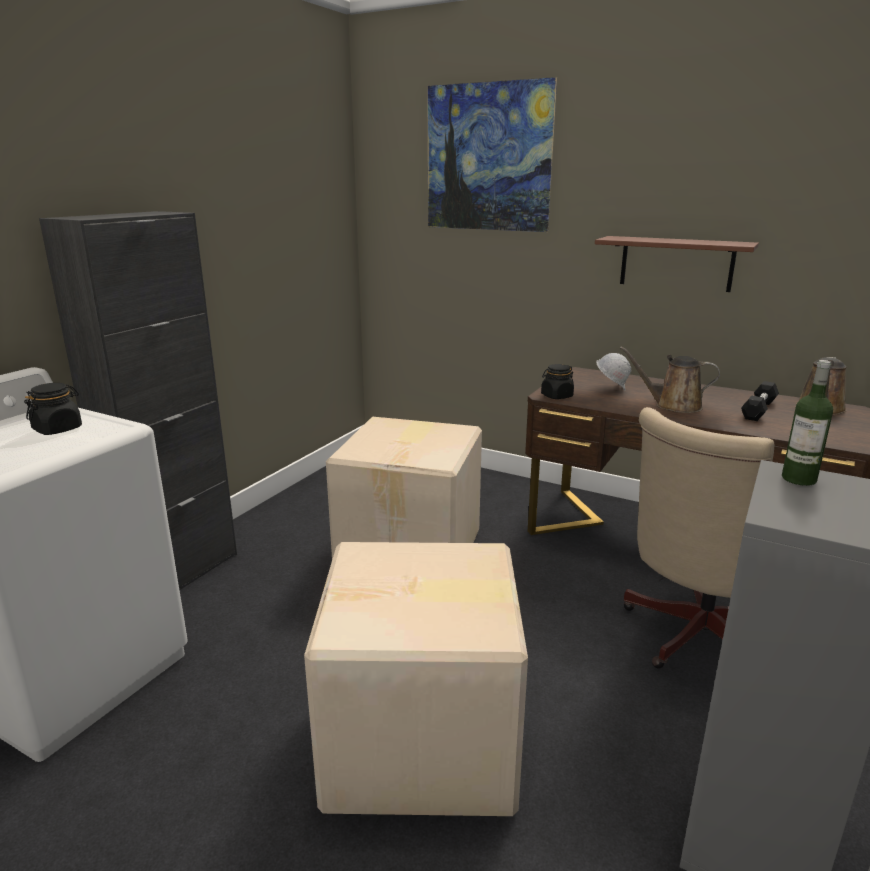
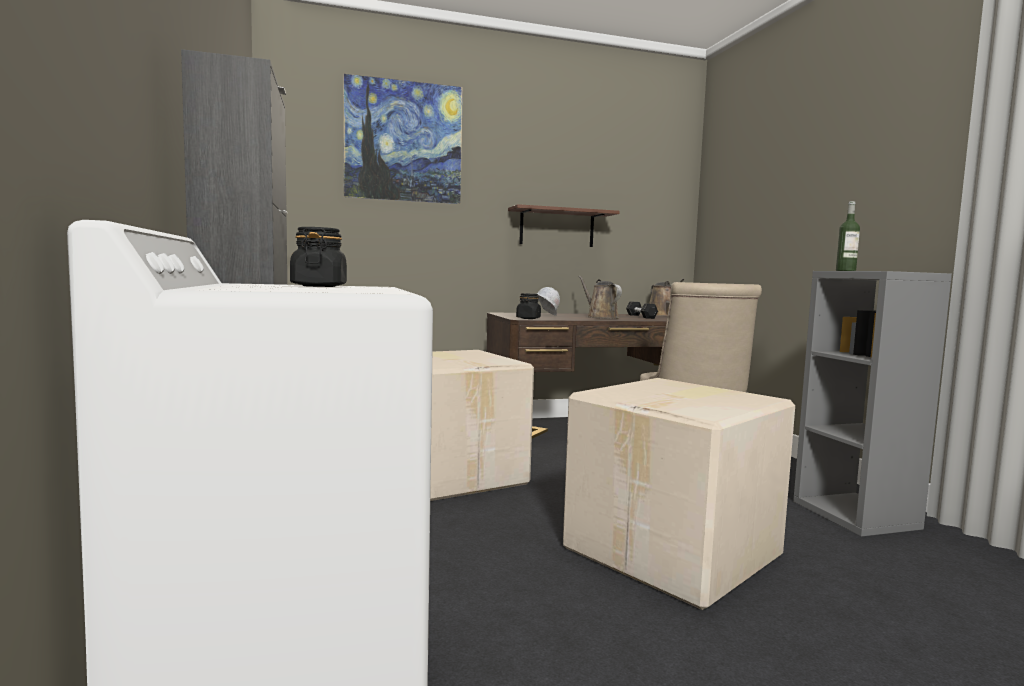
camera: 45 degrees left, 15 degrees down
brown watering can [620,346,720,413] -> brown watering can turned 90 degrees clockwise [578,276,622,319]

